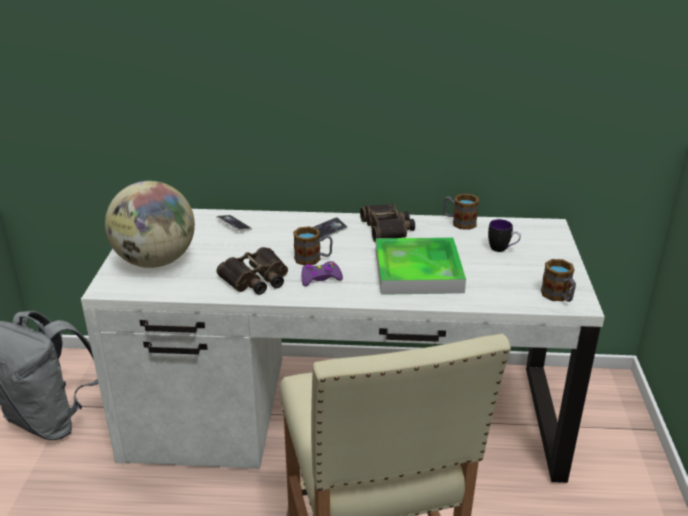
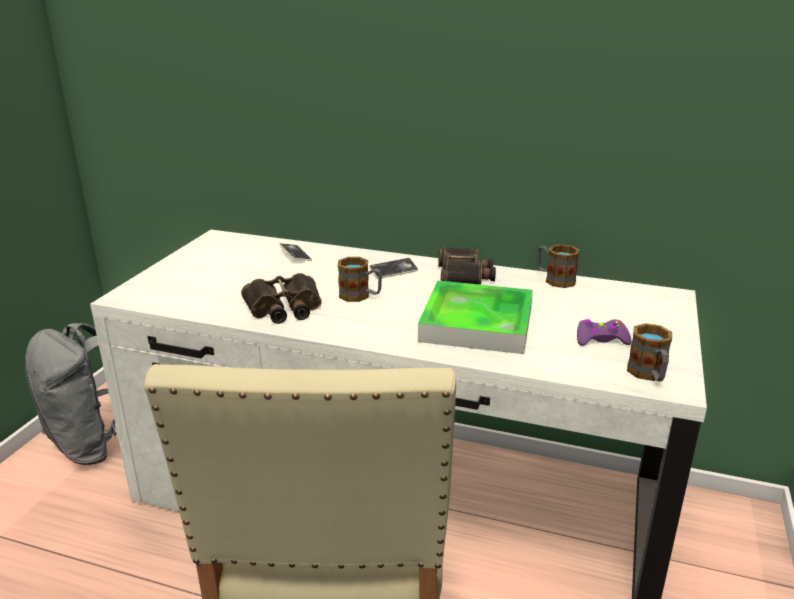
camera: 15 degrees right, 5 degrees down
globe [105,181,195,268] -> none
purple game controller [301,261,343,286] -> purple game controller moved to [577,319,632,346]
mug [488,219,521,252] -> none

